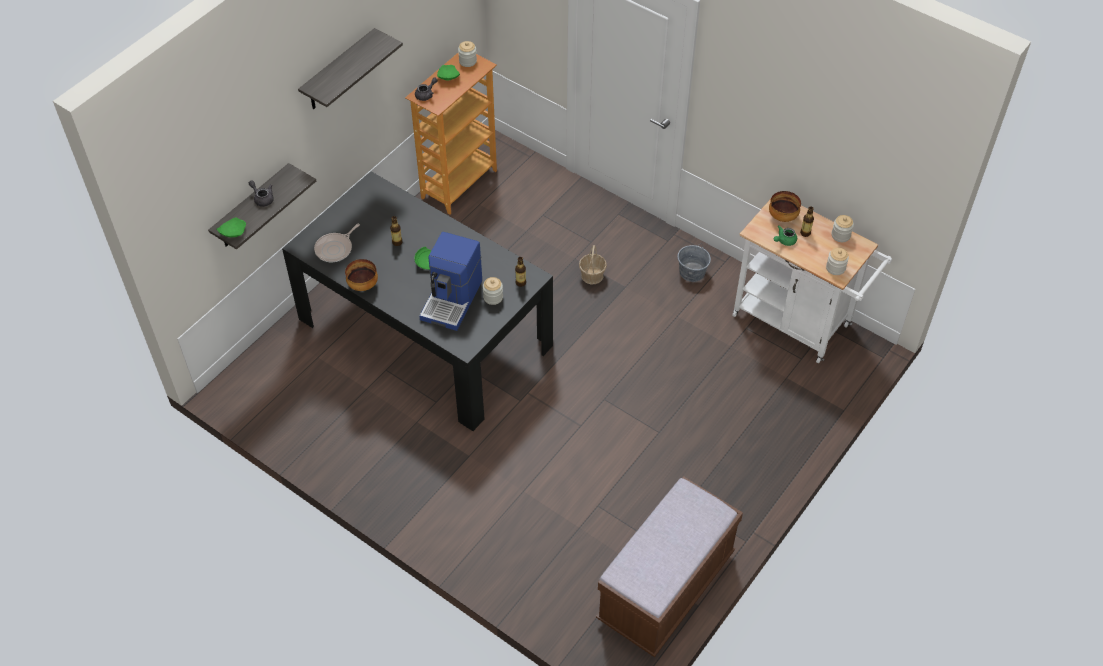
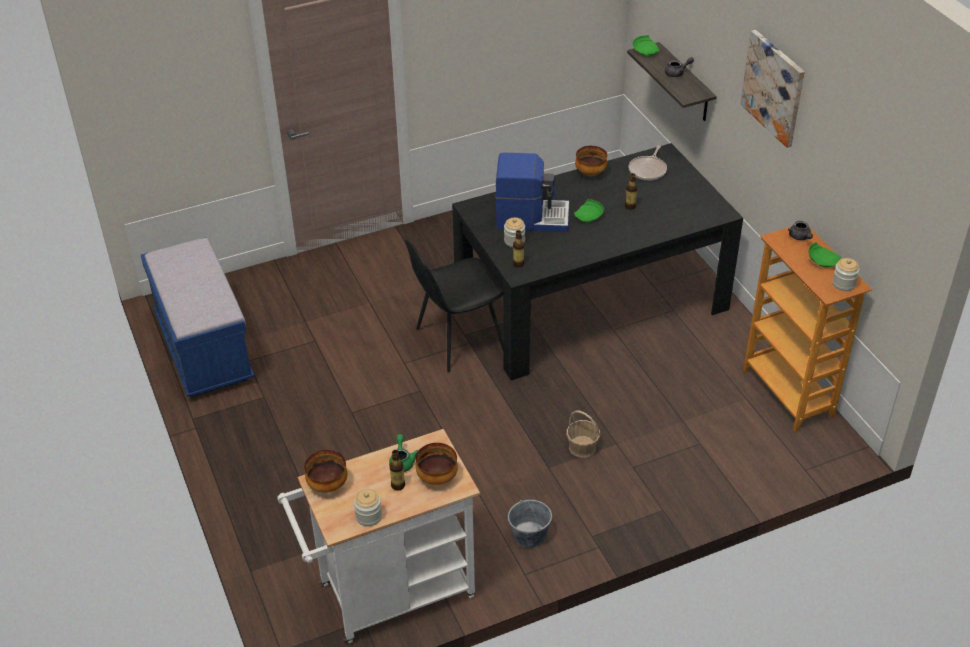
camera: 120 degrees right, 10 degrees down
shelf [298,28,403,109] -> picture [740,30,805,148]
frying pan [314,224,360,262] -> frying pan turned 135 degrees counterclockwise [629,145,667,181]
coffee machine [419,232,482,331] -> coffee machine turned 135 degrees clockwise [496,153,569,232]
brown bench [596,476,743,657] -> blue bench [141,237,255,397]
jar [826,248,849,275] -> bowl [304,450,348,492]
none -> black chair [405,240,504,372]

